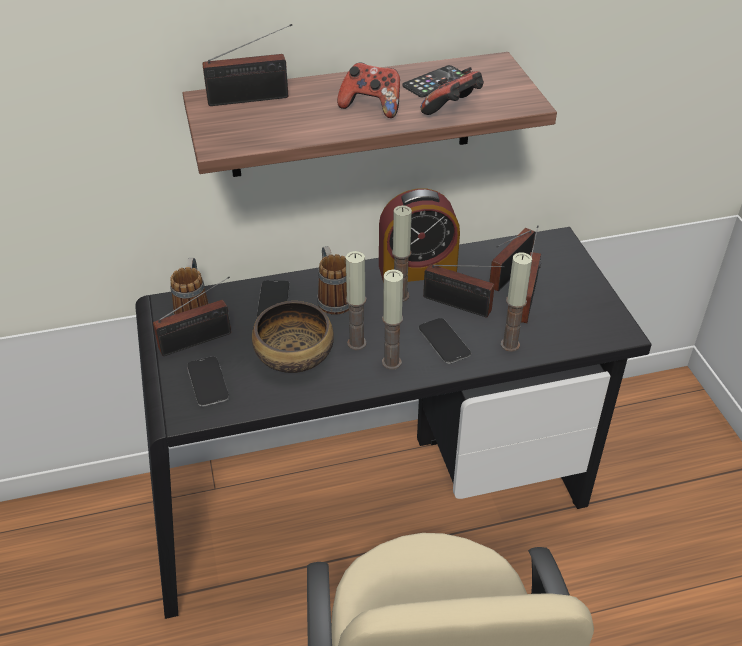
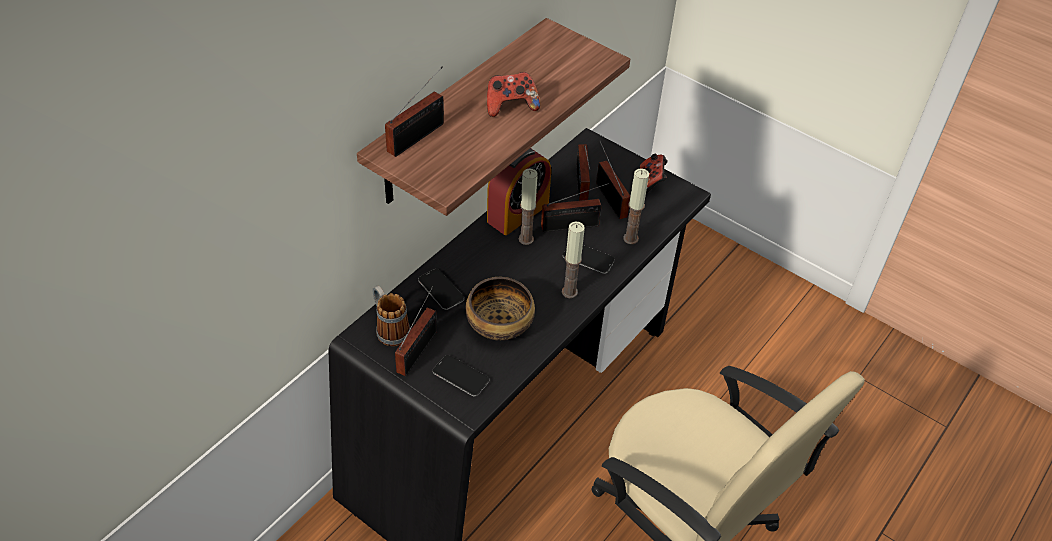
camera: 40 degrees left, 5 degrees up
mug [317,246,349,315] -> none
candle [346,251,366,350] -> none
phone [402,65,465,97] -> none
game controller [421,67,484,115] -> game controller moved to [640,154,668,194]

